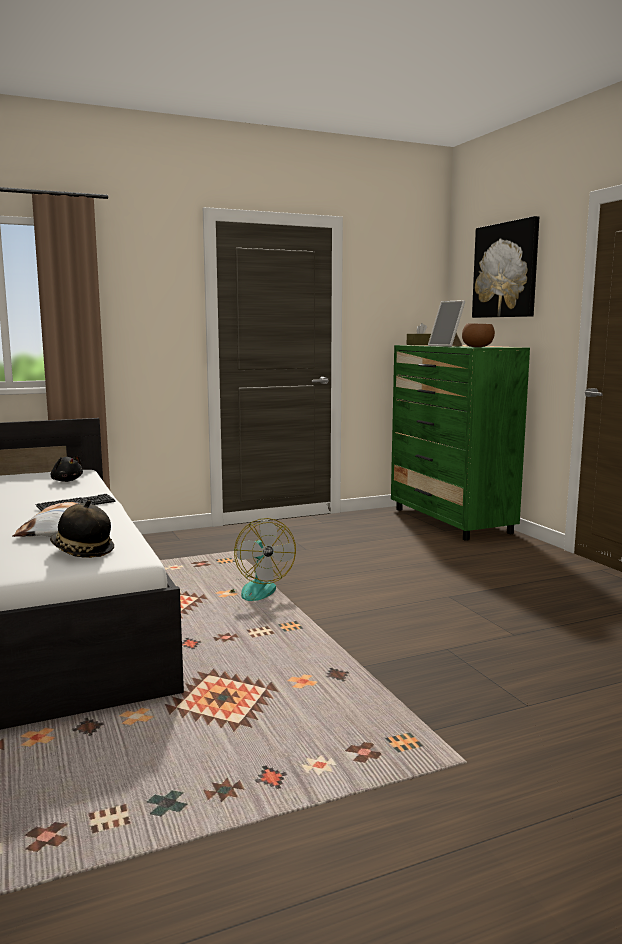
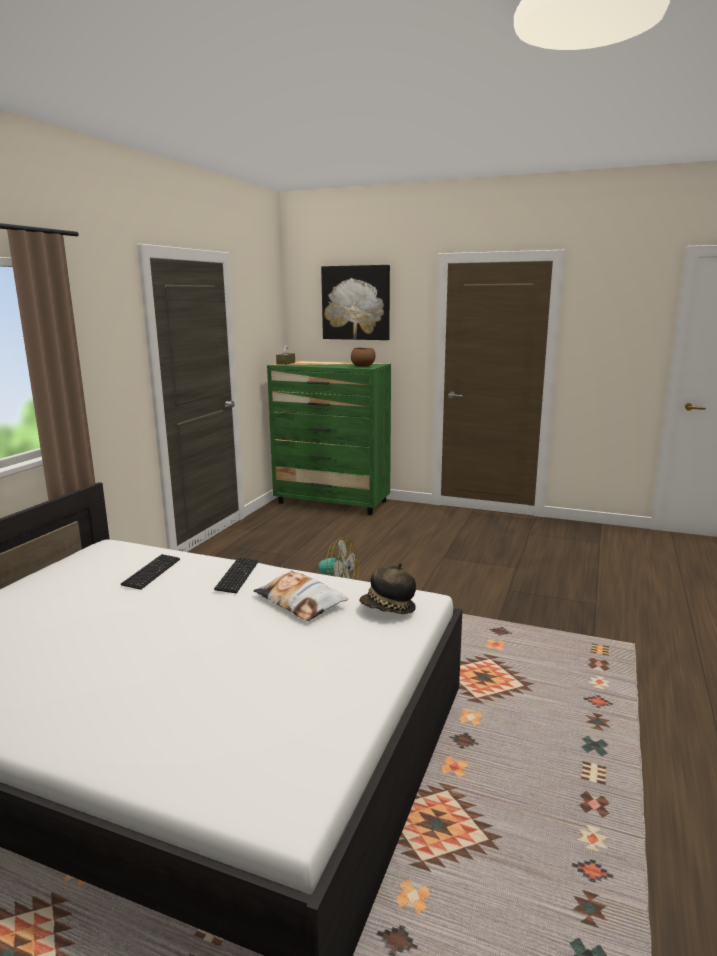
camera: 45 degrees left, 5 degrees up
black plush toy [51,455,83,482] -> none
picture frame [428,300,465,347] -> none
none -> keyboard [121,554,180,590]

